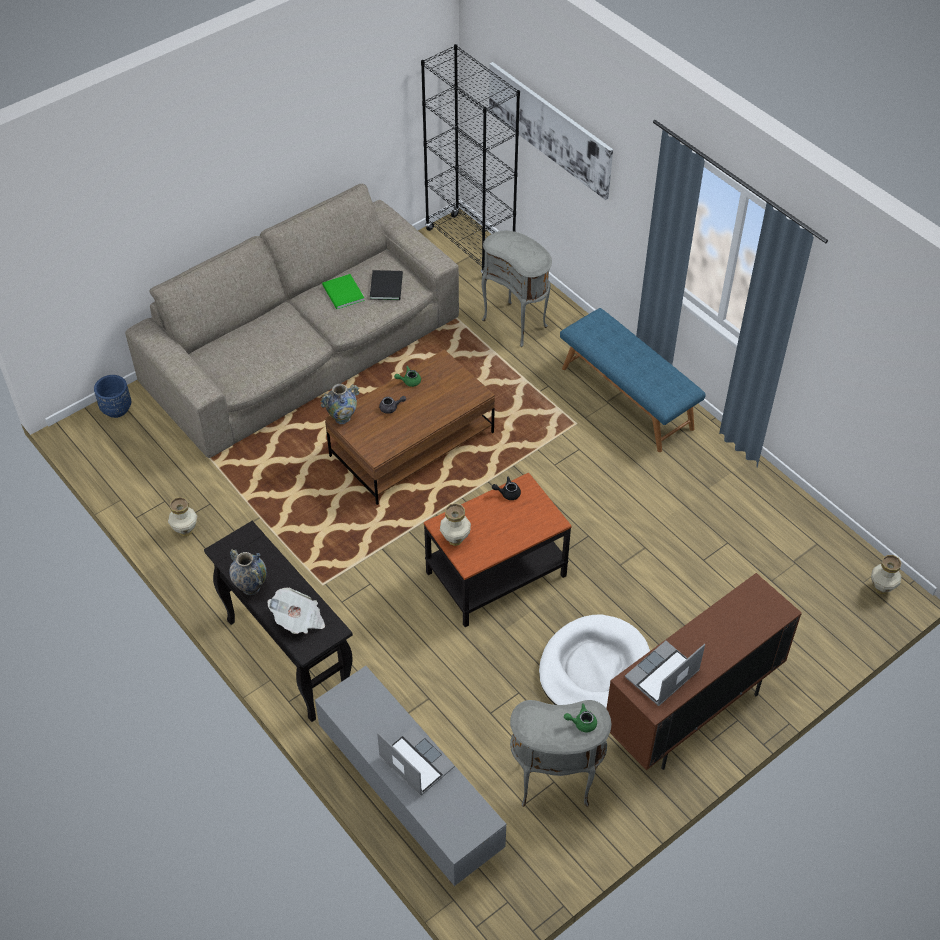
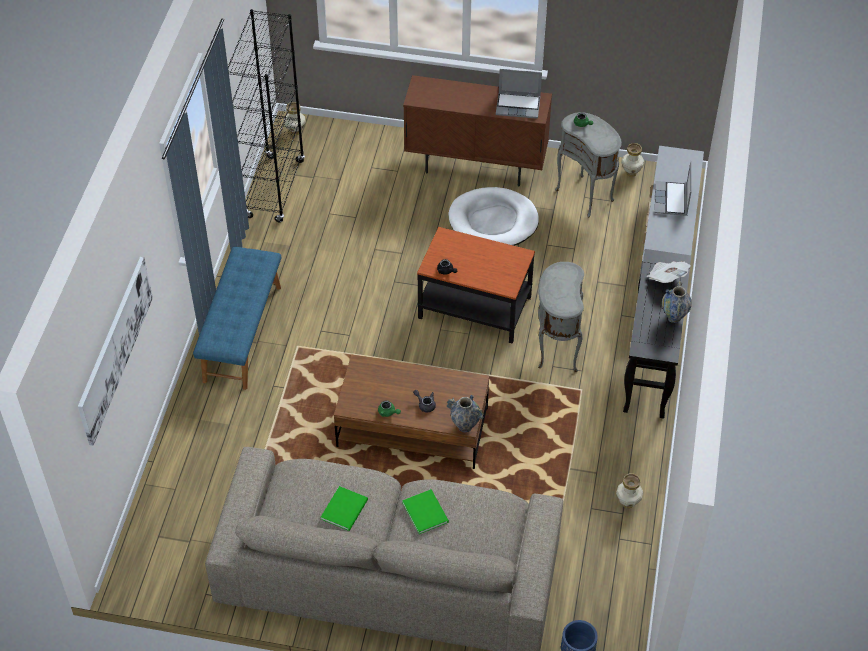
camera: 130 degrees left, 0 degrees up
black book [370,270,403,300] -> none
black bookcase [421,44,520,275] -> black bookcase moved to [228,9,305,222]
vase [440,503,471,546] -> vase moved to [621,143,644,177]
grey side table [482,231,552,347] -> grey side table moved to [538,262,584,372]
none -> green book [402,489,449,534]

